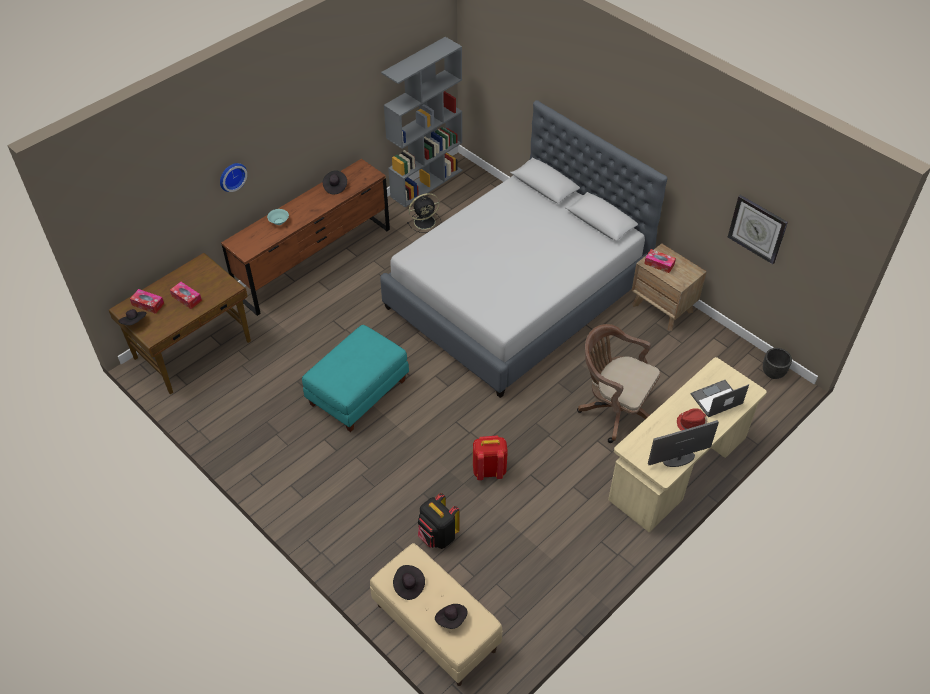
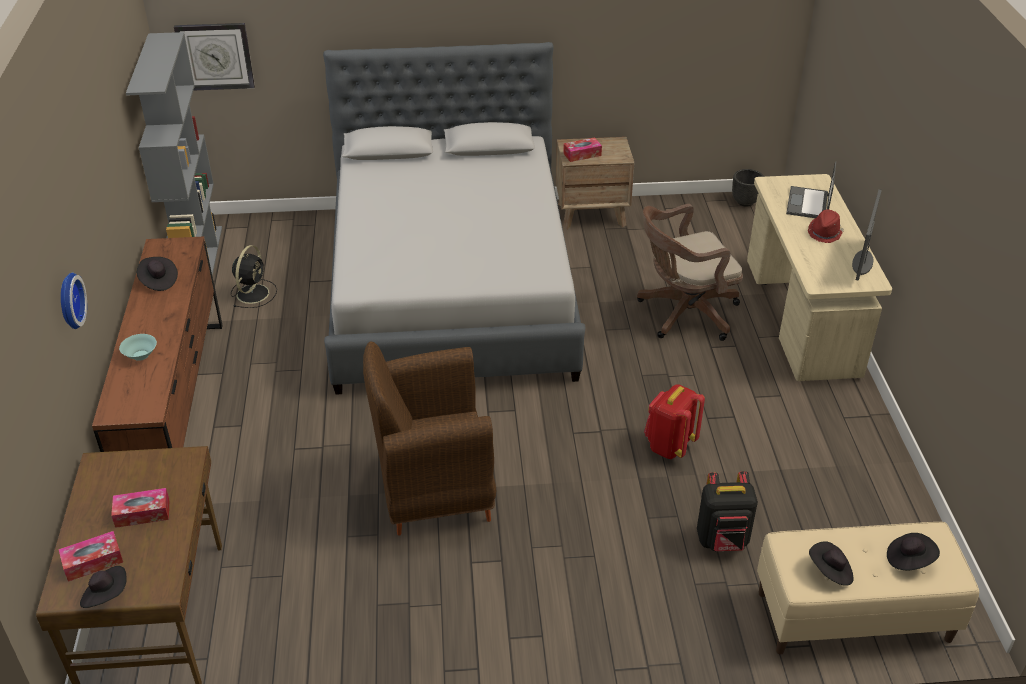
camera: 50 degrees left, 10 degrees down
turquoise ottoman [302,325,409,432] -> brown armchair [363,342,496,535]
wall clock [728,195,788,264] -> wall clock moved to [174,23,255,91]

